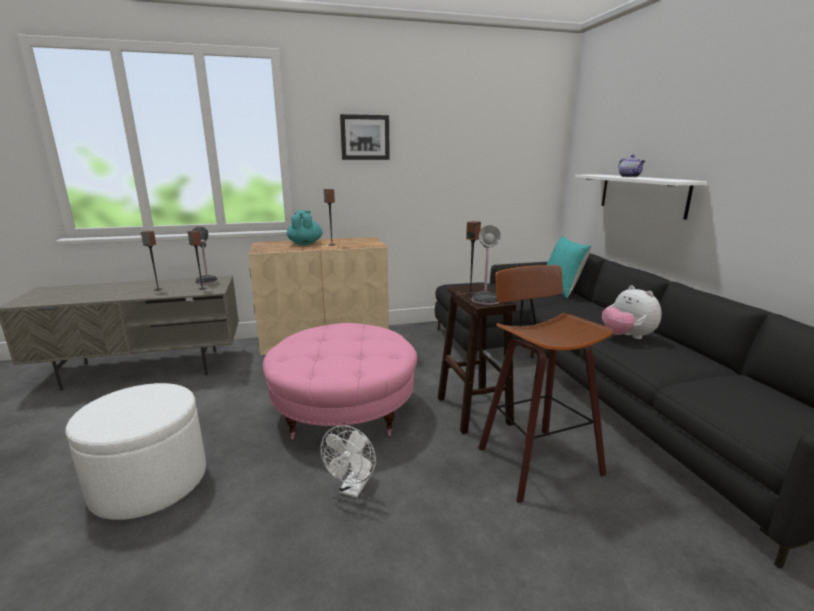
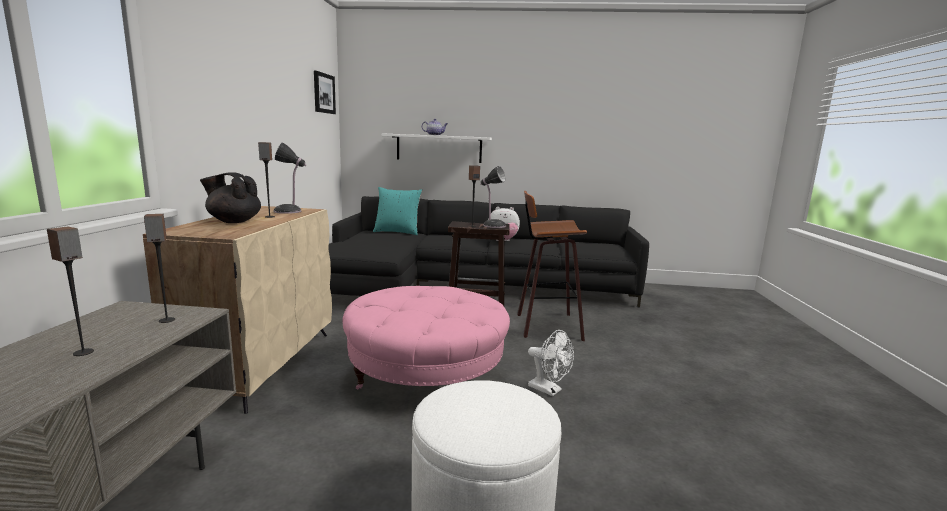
camera: 70 degrees left, 5 degrees down
table lamp [192,226,218,284] -> table lamp moved to [273,142,306,214]
turquoise teapot [287,210,322,245] -> black teapot [200,172,261,223]
picture [340,114,390,160] -> picture moved to [314,71,336,114]

